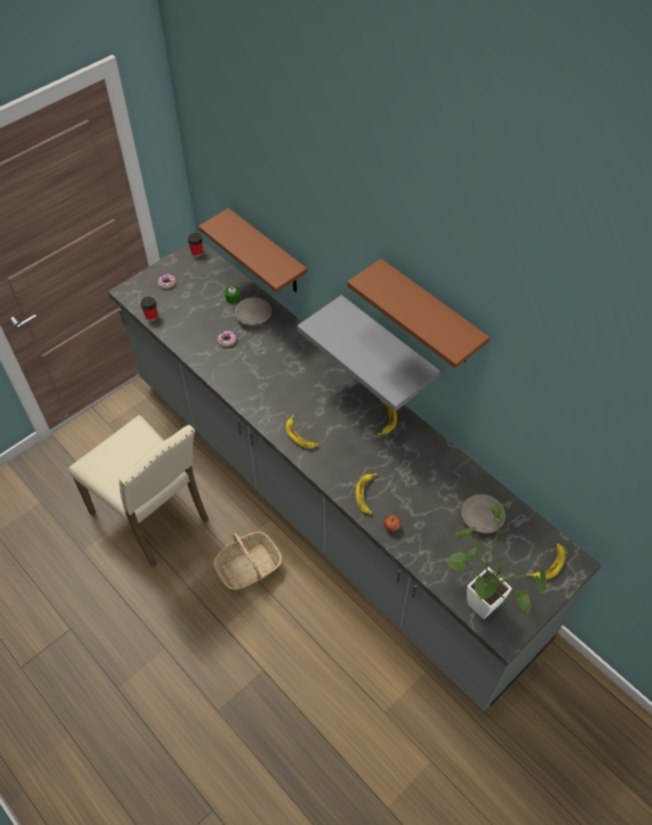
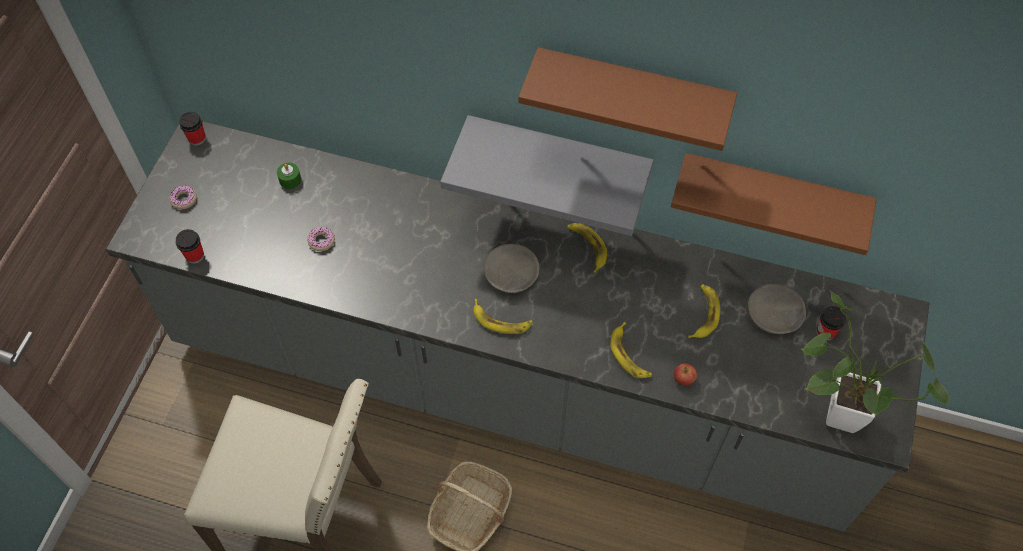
camera: 30 degrees left, 5 degrees up
brown shelf [198,208,307,293] -> brown shelf moved to [671,153,877,255]
grey bowl [235,297,272,326] -> grey bowl moved to [483,244,539,293]
banana [527,543,566,579] -> banana moved to [688,284,720,338]
none -> cup [816,306,846,341]

